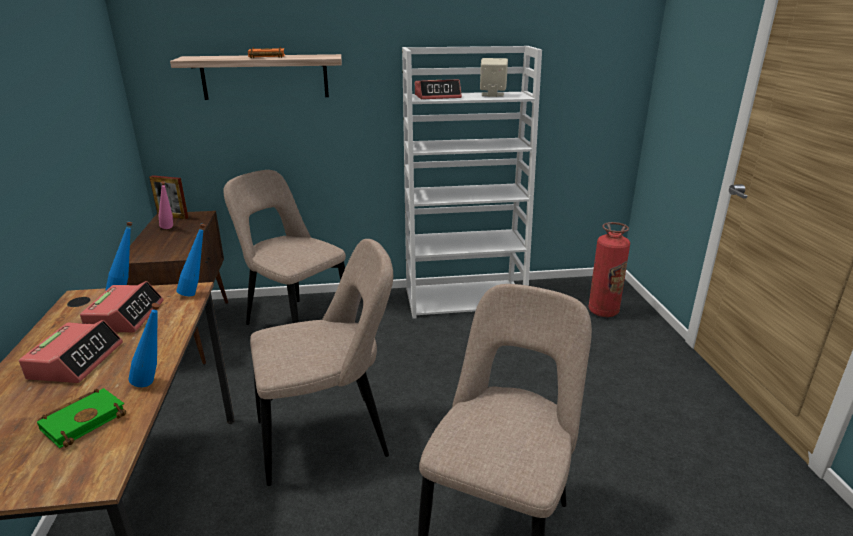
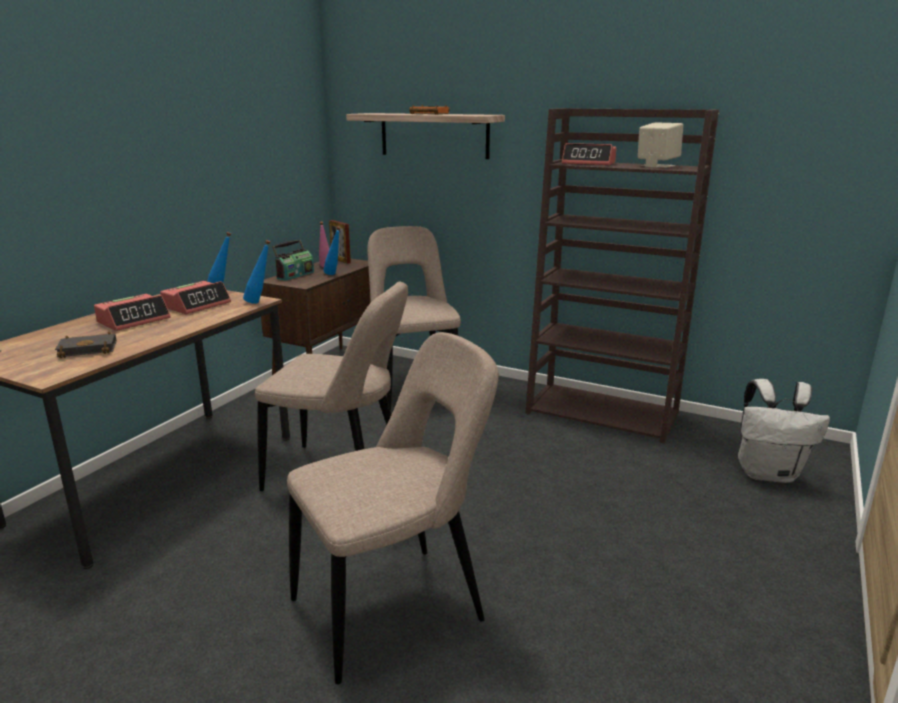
camera: 35 degrees right, 5 degrees down
green book [37,388,127,448] -> black book [55,332,117,358]
blue bottle [128,303,160,387] -> blue bottle moved to [323,226,341,275]
white bookcase [402,46,542,319] -> brown bookcase [525,108,719,443]
fire extinguisher [589,222,630,317] -> white backpack [738,379,830,483]
none -> radio [272,240,314,281]

